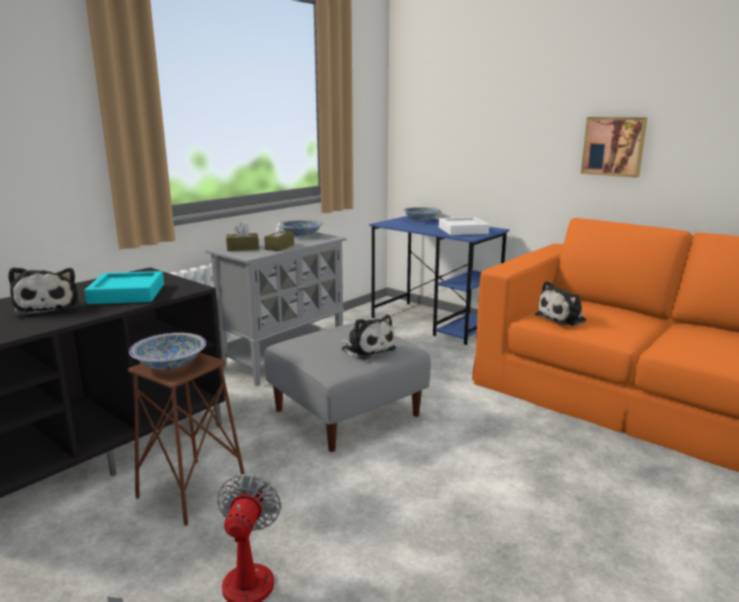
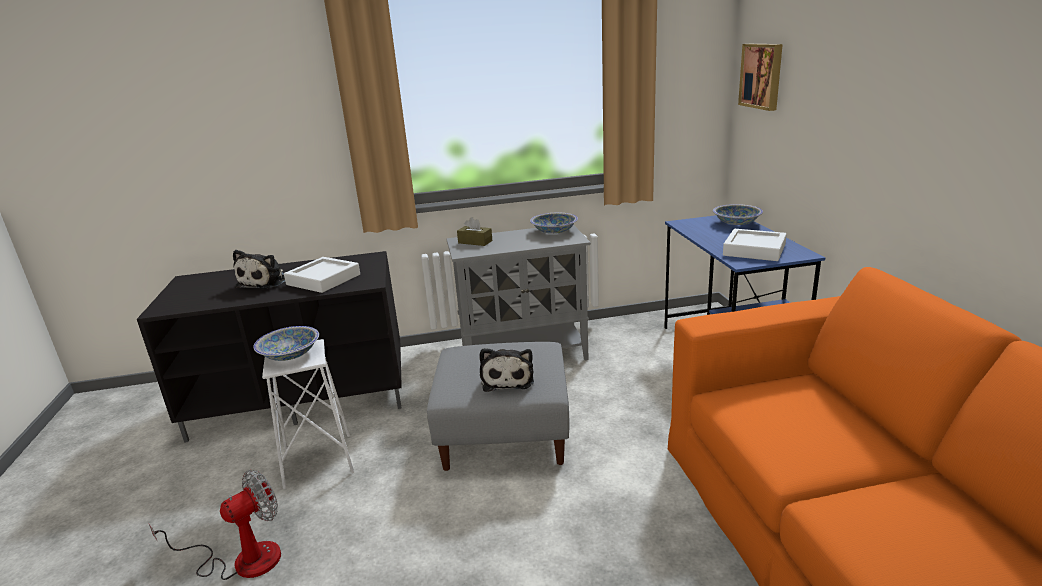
camera: 40 degrees right, 5 degrees up
turquoise tray [84,271,164,304] -> white tray [284,257,360,293]
brown stool [128,352,245,526] -> white stool [262,339,354,489]
brown tissue box [264,222,294,251] -> none
plush toy [535,281,587,326] -> none
picture [581,117,648,178] -> picture moved to [738,44,783,111]

